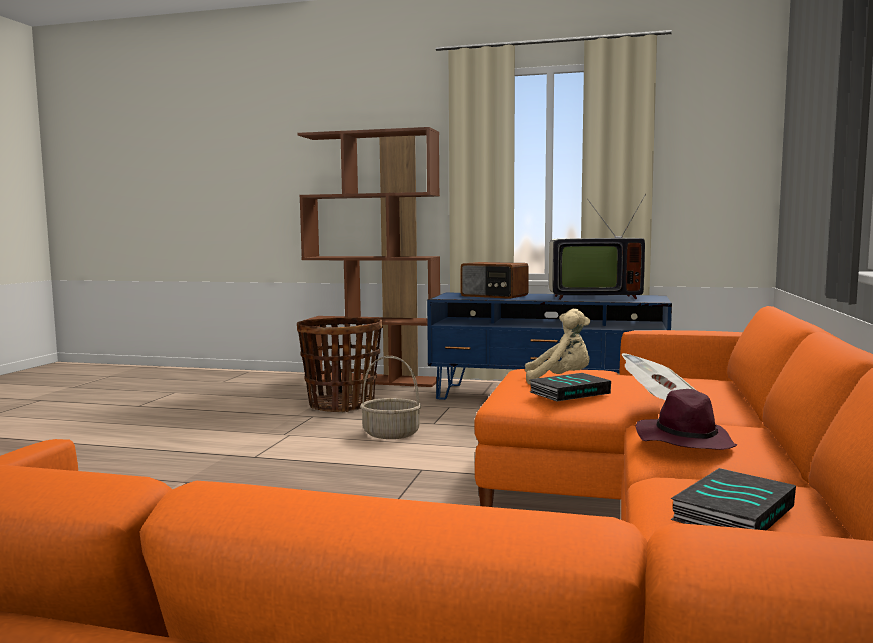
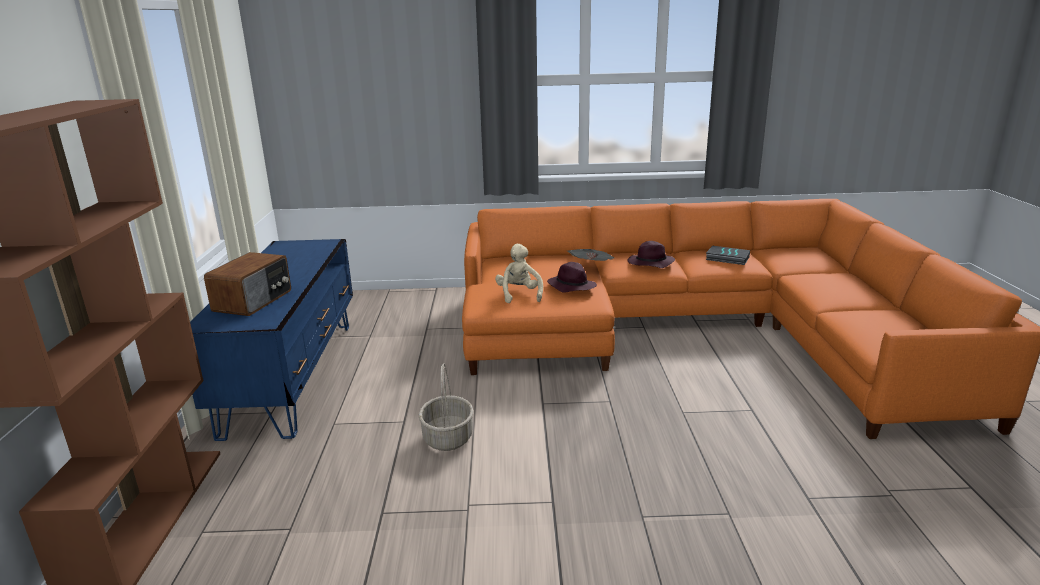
camera: 105 degrees left, 15 degrees up
basket [297,317,383,412] -> none
book [529,373,611,401] -> purple hat [547,262,597,293]
television [549,194,646,300] -> none

